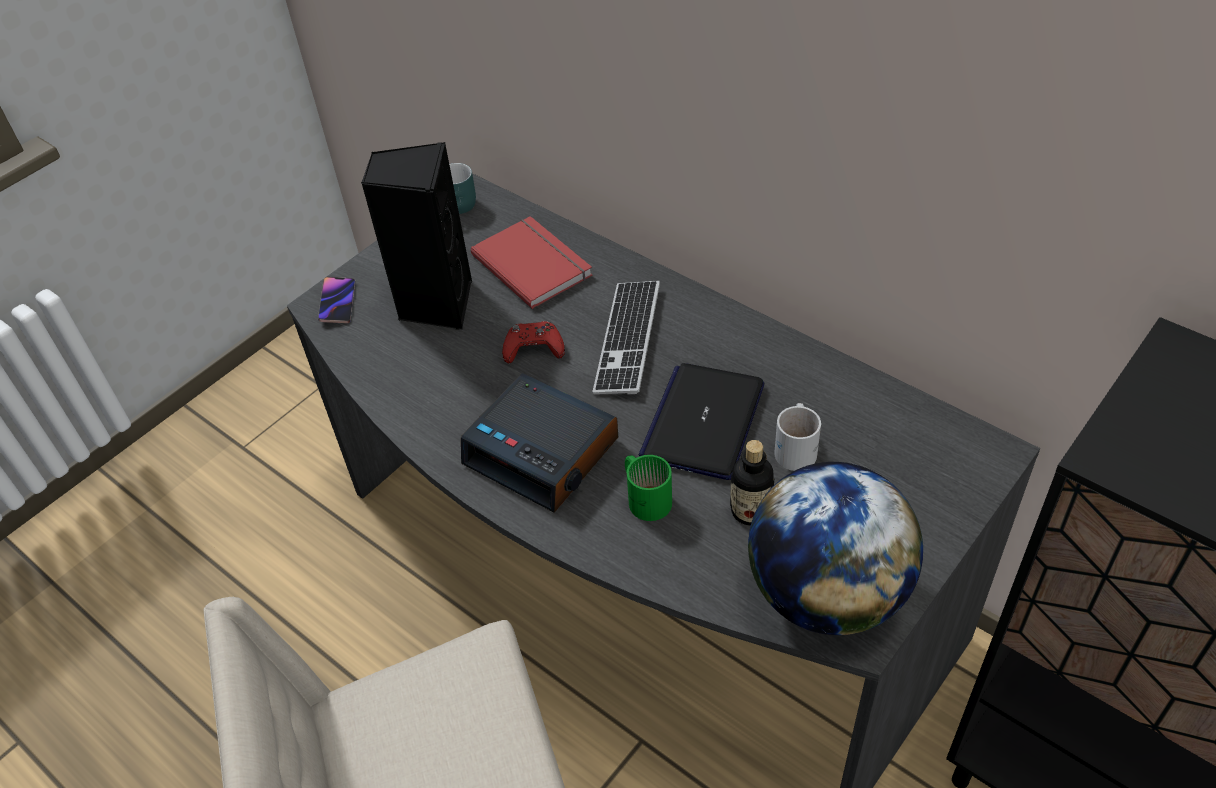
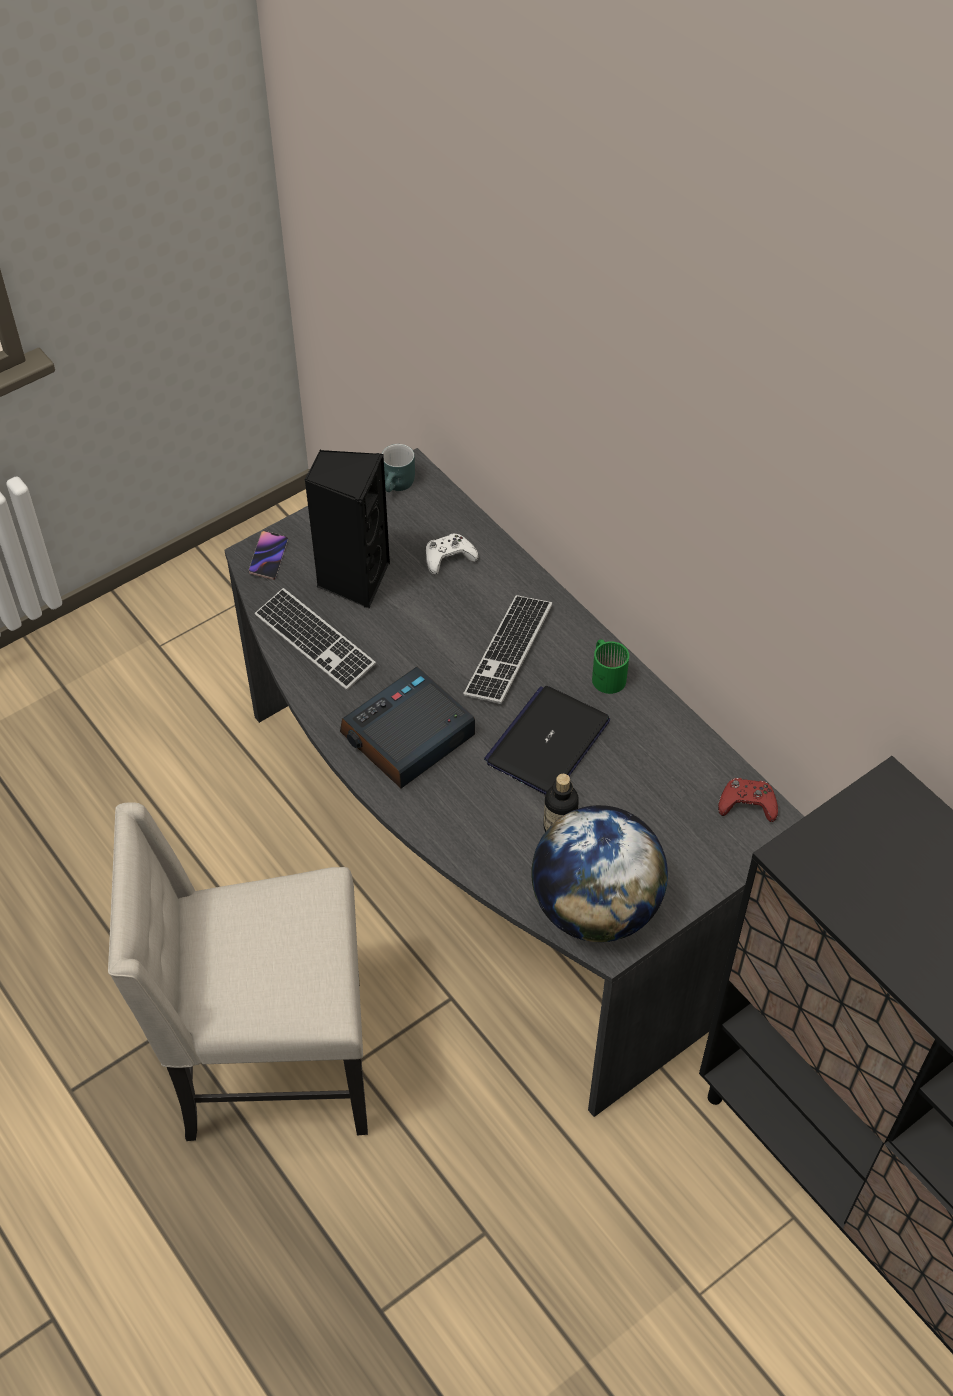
camera: 10 degrees right, 5 degrees up
alarm clock [461,373,618,513] -> alarm clock turned 90 degrees clockwise [340,667,475,788]
red book [471,216,592,309] -> white game controller [426,533,479,575]
red game controller [502,321,565,363] -> red game controller moved to [718,778,778,822]
green mug [625,455,672,521] -> green mug moved to [592,639,629,694]
white mug [774,403,821,471] -> none
none -> keyboard [255,588,376,690]

